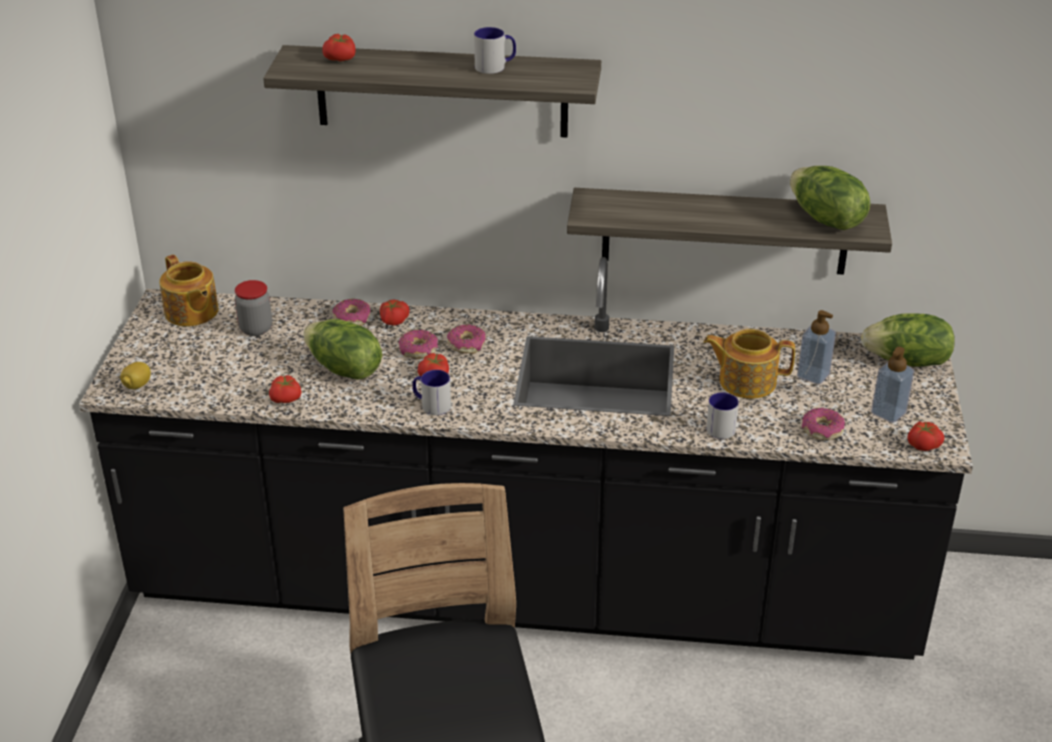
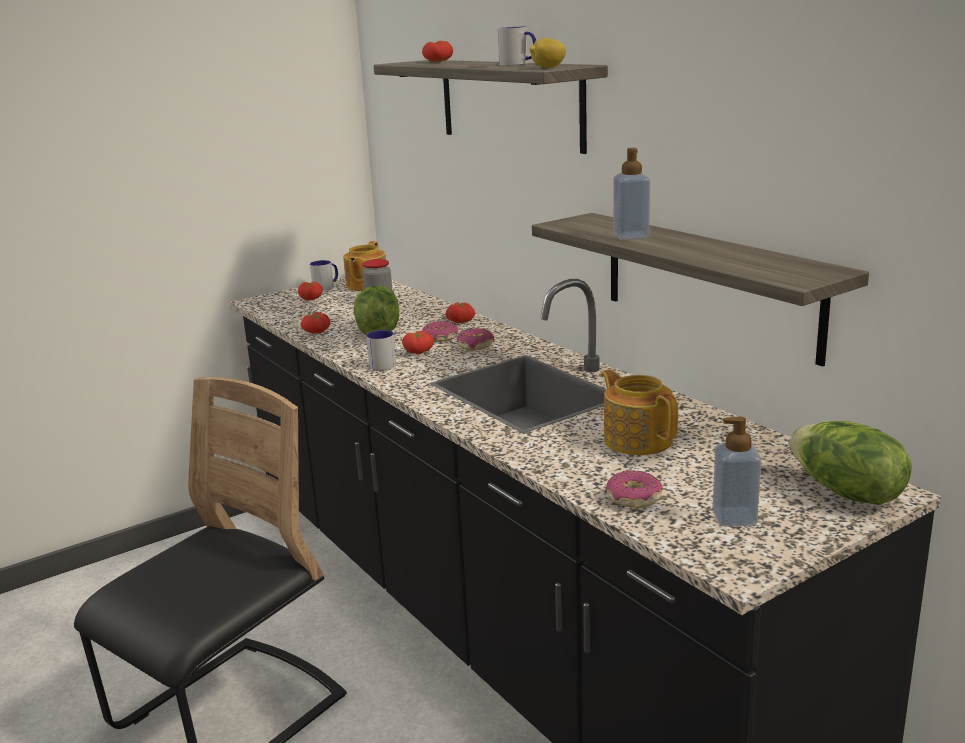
camera: 50 degrees right, 15 degrees down
lemon [120,362,151,389] -> lemon moved to [529,38,566,68]
donut [332,299,371,326] -> none
mug [706,392,739,439] -> mug moved to [310,260,338,291]
lettuce [790,166,871,230] -> none
soap dispenser [797,310,836,385] -> soap dispenser moved to [613,148,650,240]
tomato [907,421,944,451] -> tomato moved to [298,282,323,300]

